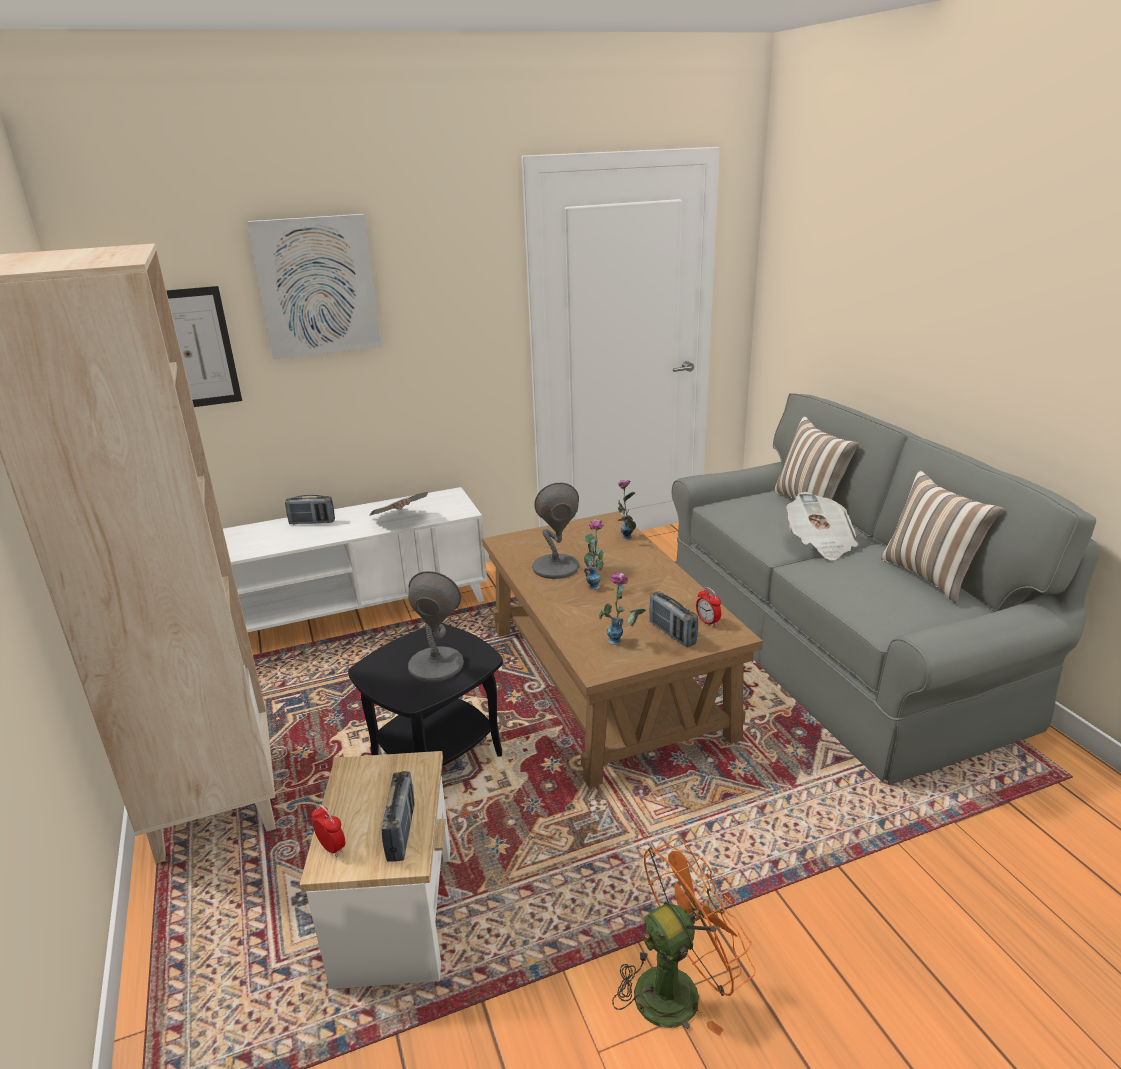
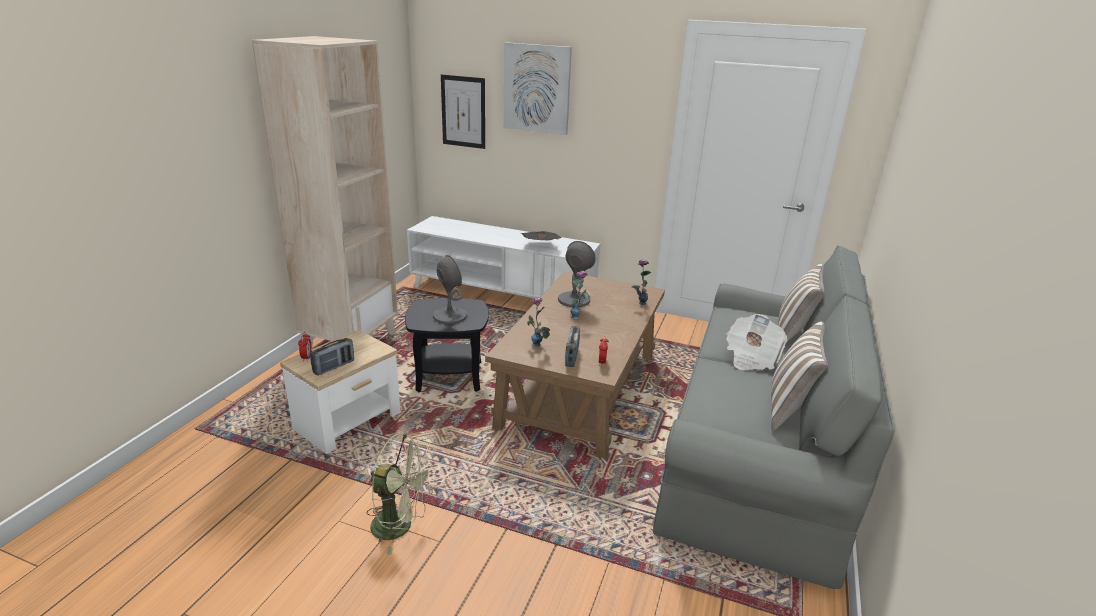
camera: 40 degrees right, 0 degrees up
radio [285,495,335,525] -> none
orange fan [612,838,756,1036] -> green fan [367,432,434,555]

